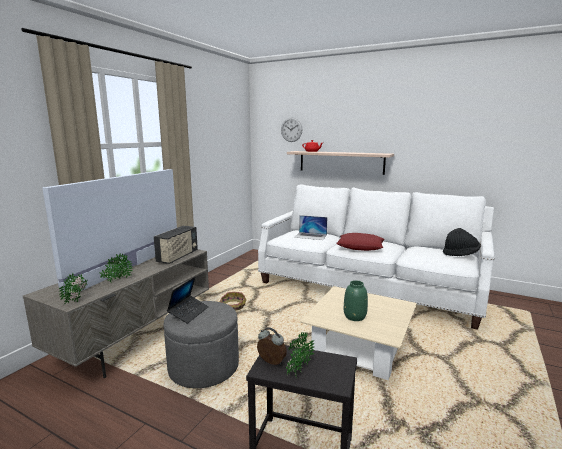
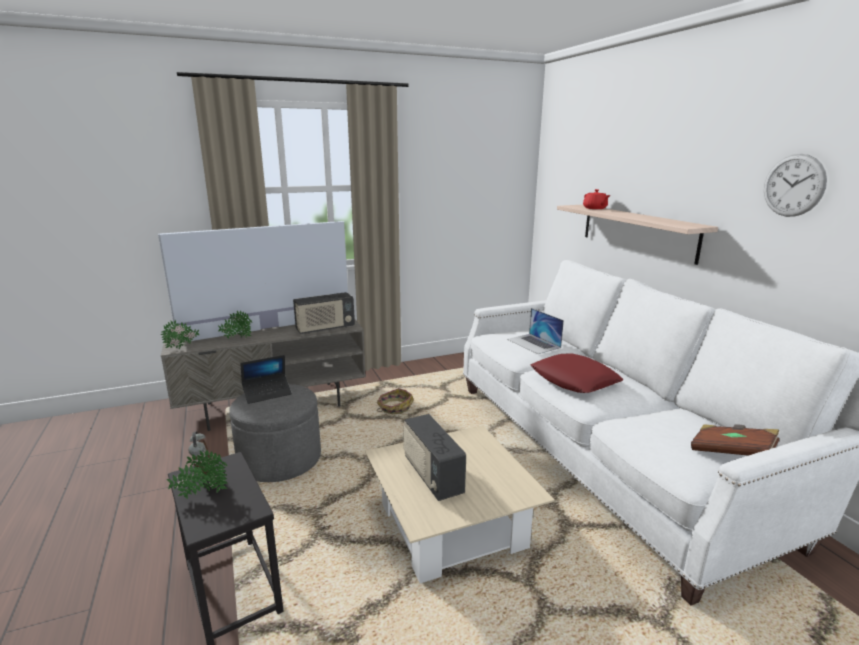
camera: 40 degrees right, 5 degrees up
wall clock [281,117,302,142] -> wall clock moved to [764,154,827,217]
green vase [344,280,368,321] -> radio [403,414,466,501]
black hat [443,228,481,256] -> brown book [691,424,779,456]

